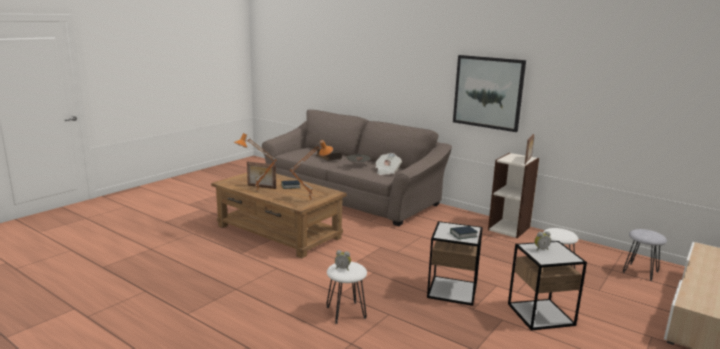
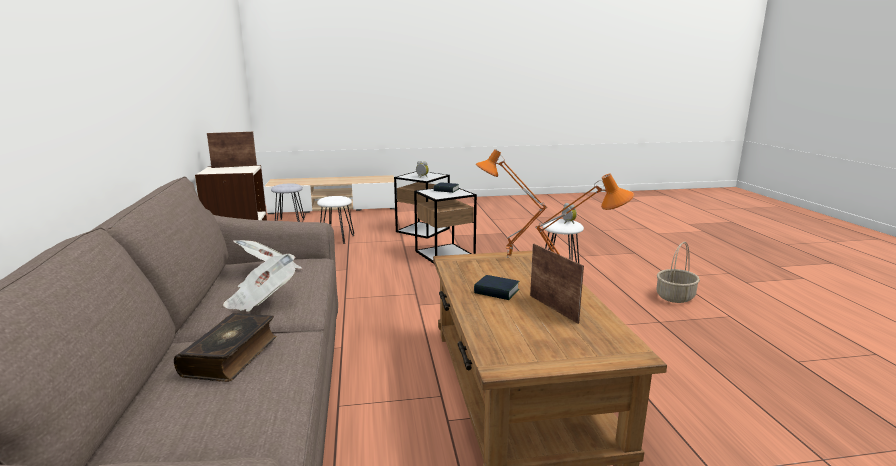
camera: 135 degrees left, 0 degrees up
picture [453,55,526,132] -> none
none -> basket [657,242,700,303]

